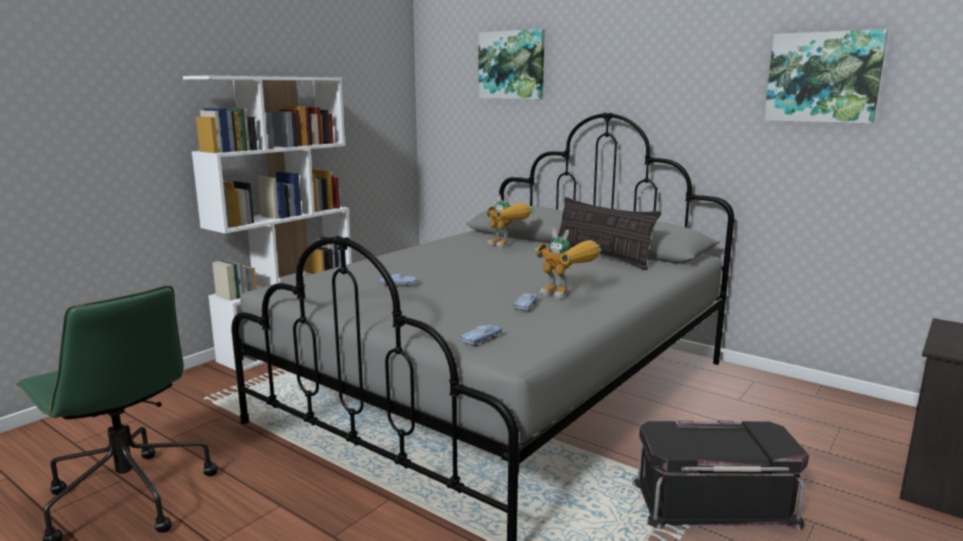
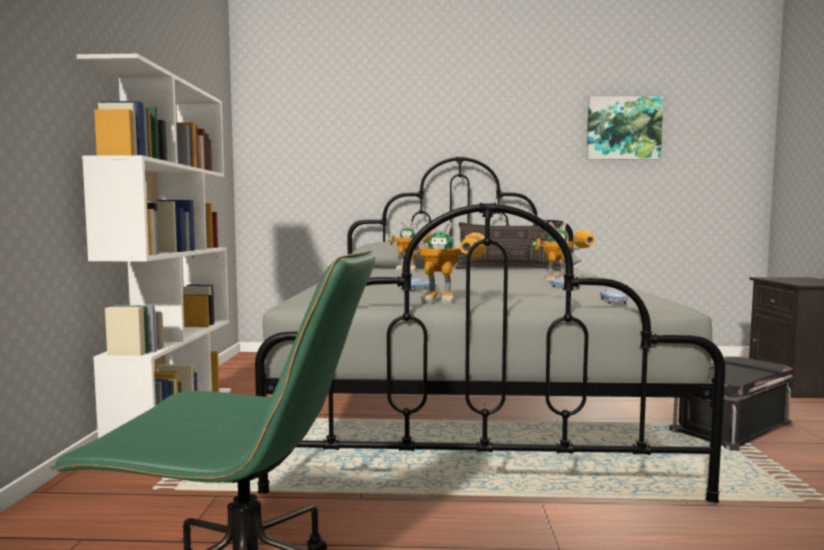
camera: 35 degrees left, 10 degrees down
picture [479,29,545,99] -> none
none -> toy robot [412,222,488,304]

